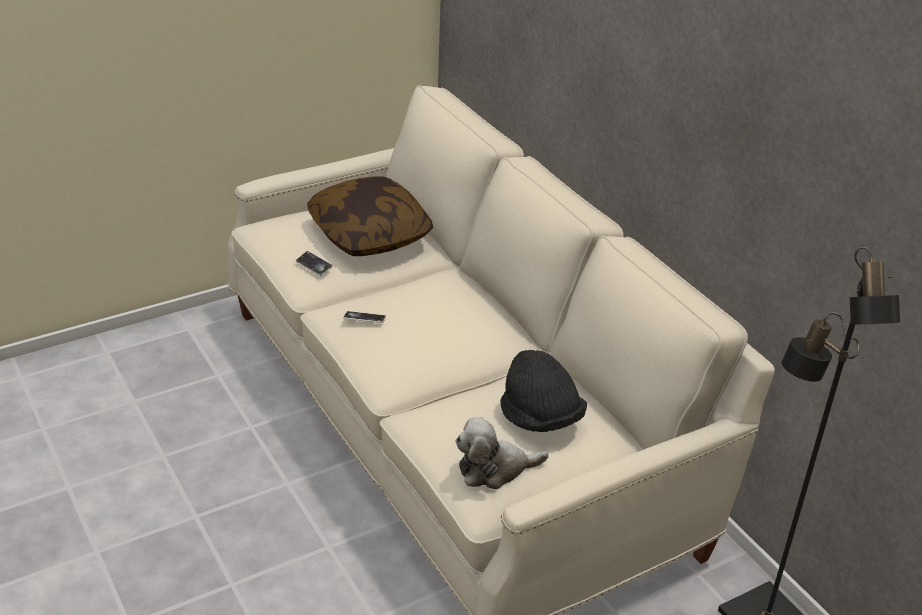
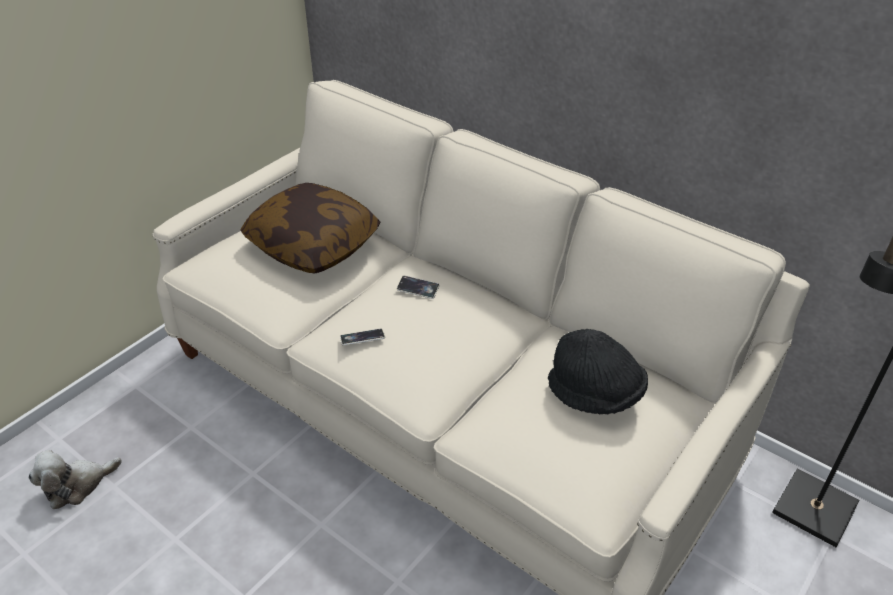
camera: 20 degrees left, 5 degrees up
phone [296,251,333,276] -> phone moved to [397,275,439,299]
plush toy [455,417,548,489] -> plush toy moved to [29,450,122,509]

